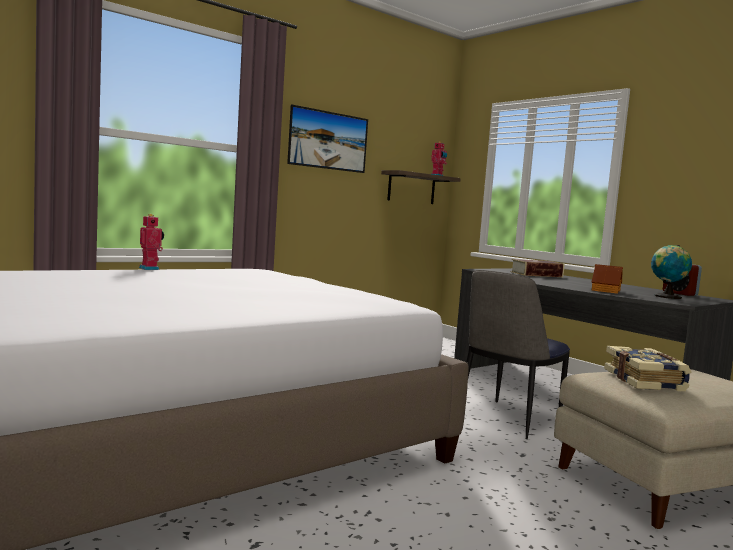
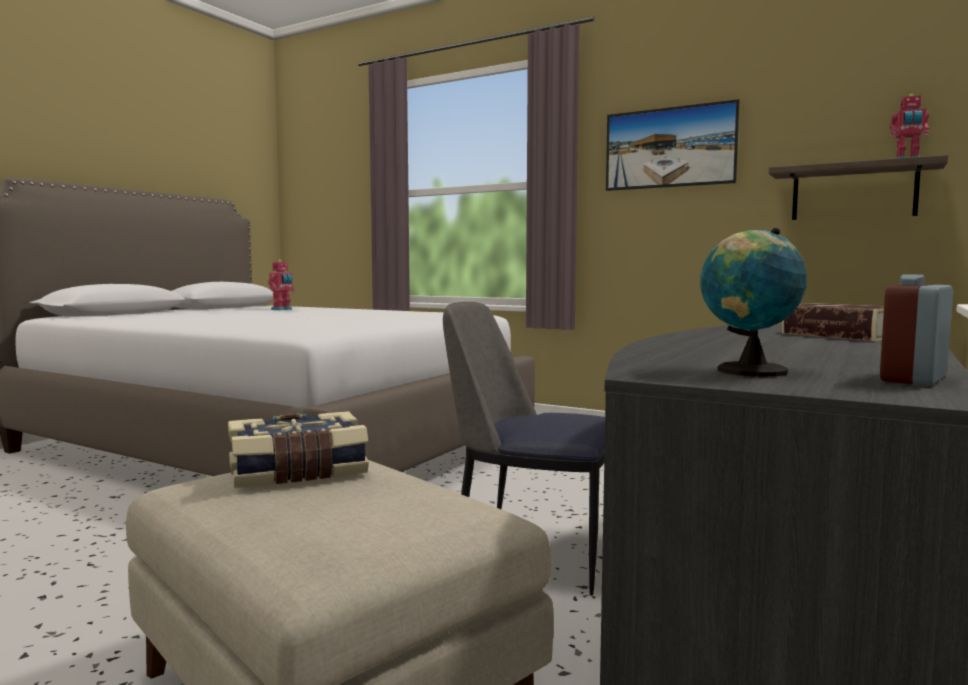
camera: 70 degrees right, 0 degrees up
toy robot [139,214,164,270] -> toy robot moved to [268,259,295,310]
toy house [591,264,623,294] -> none

